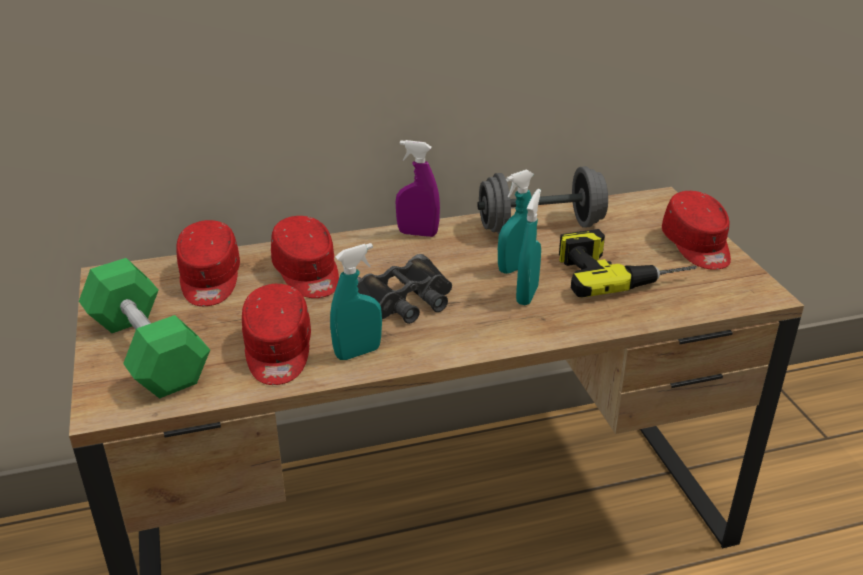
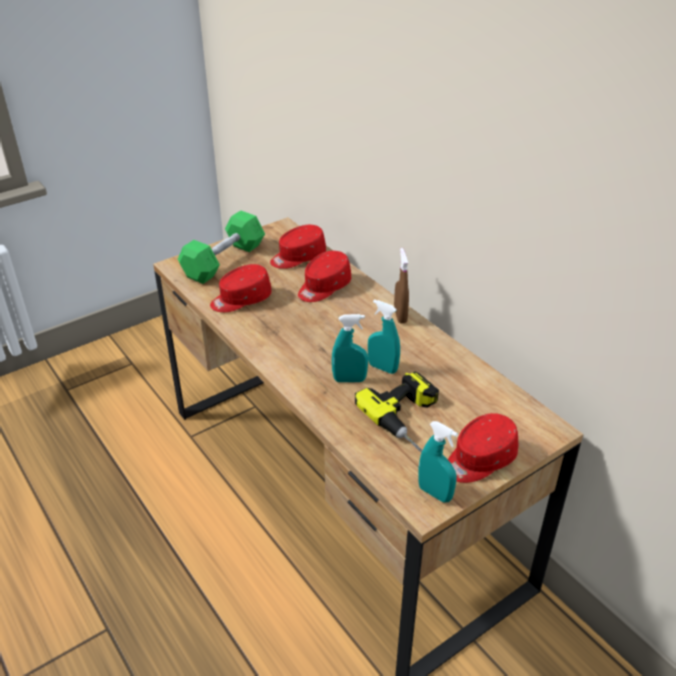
camera: 70 degrees right, 5 degrees up
turquoise spray bottle [330,243,382,360] -> turquoise spray bottle moved to [418,421,458,503]
black binoculars [357,254,452,324] -> none
purple spray bottle [395,140,440,237] -> brown spray bottle [394,248,409,324]
grey dumbbell [477,166,608,234] -> none

